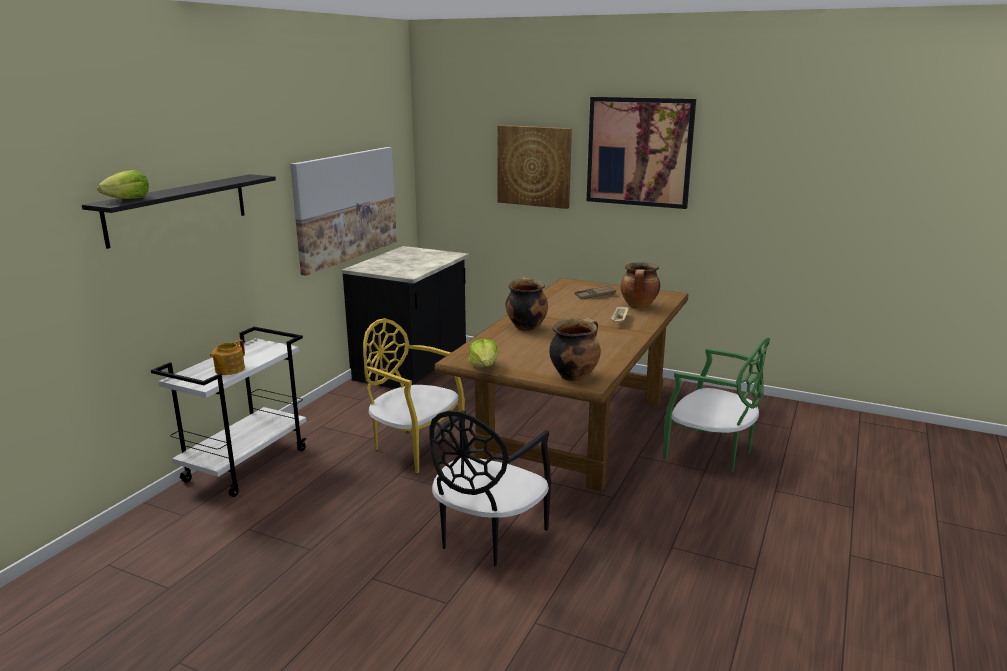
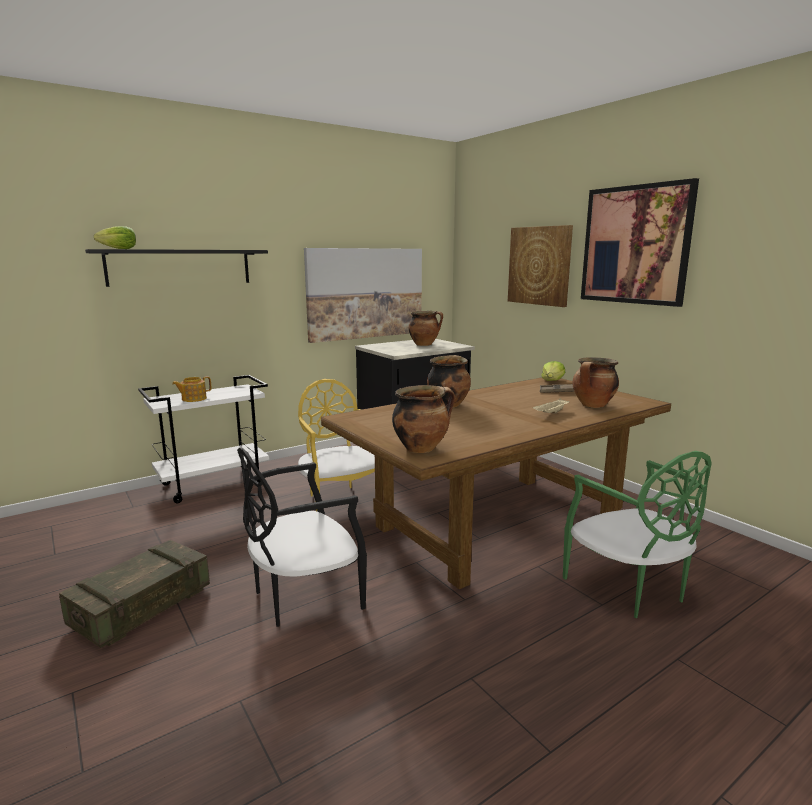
camera: 30 degrees right, 5 degrees down
lettuce [468,339,498,367] -> lettuce moved to [541,361,565,381]
none -> crate [59,540,210,648]
none -> cooking pot [408,311,443,346]

